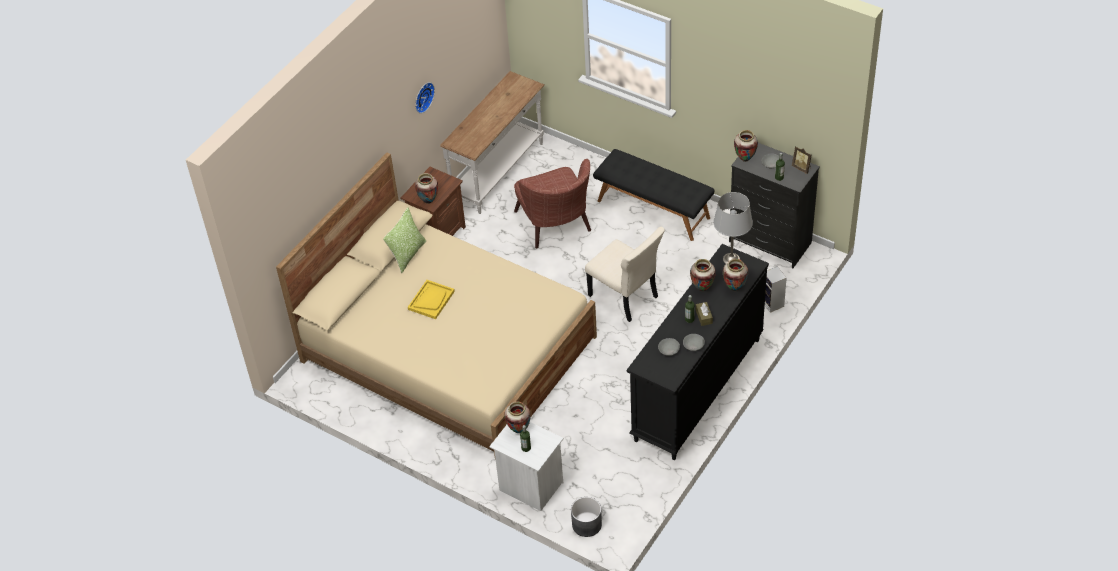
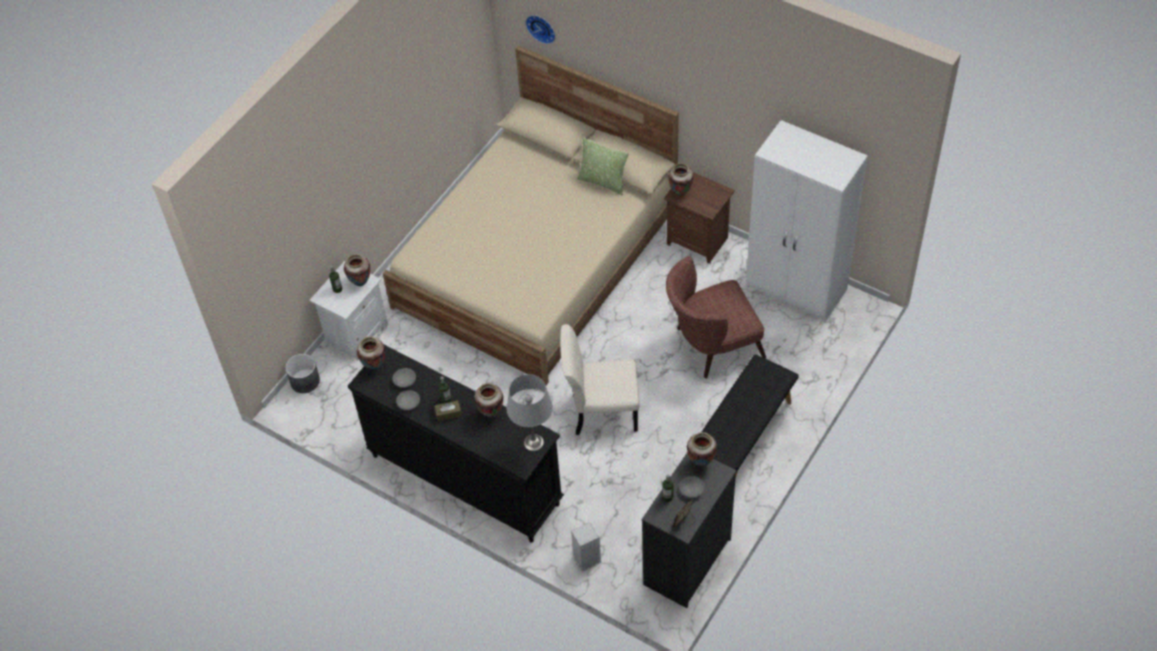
camera: 90 degrees right, 5 degrees up
yellow tray [408,280,455,319] -> none
wall clock [415,82,435,113] -> wall clock moved to [526,15,555,44]
white console table [440,71,544,214] -> white wardrobe [746,120,868,322]
beige chair [585,227,665,322] -> beige chair turned 45 degrees clockwise [560,324,640,435]
vase [723,259,748,291] -> vase moved to [357,336,385,370]

